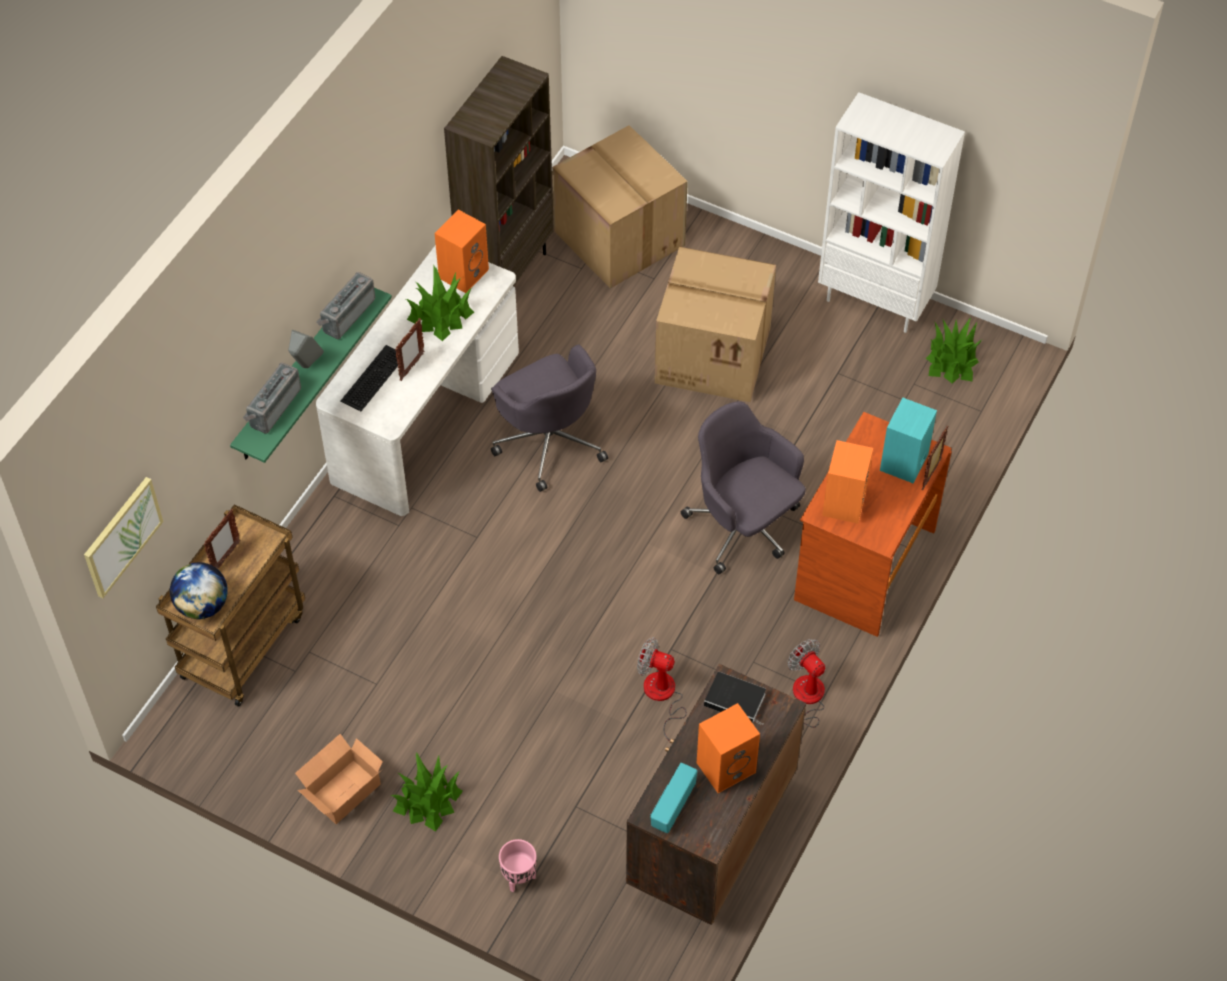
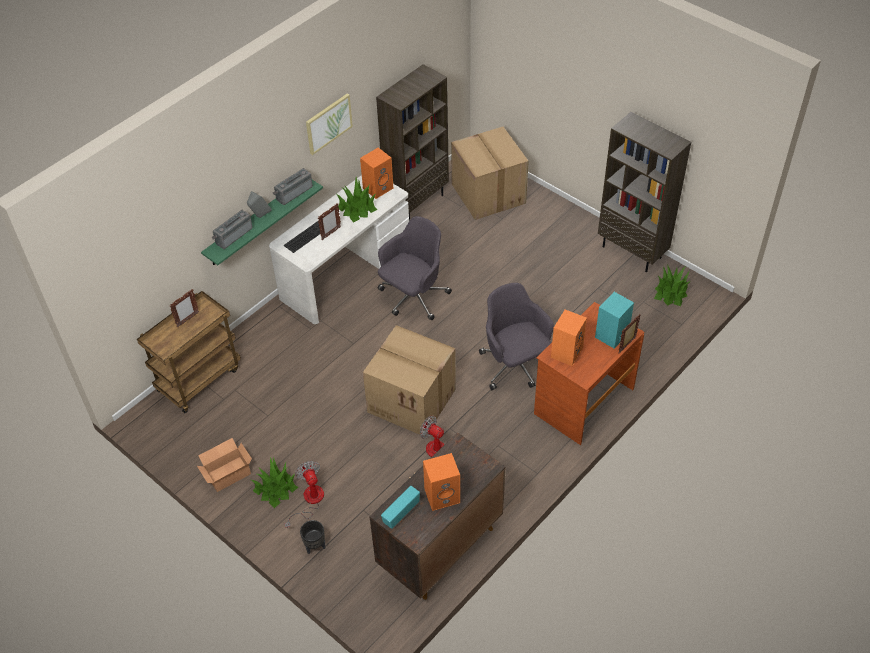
camera: 15 degrees right, 5 degrees down
picture [84,477,163,598] -> picture moved to [306,93,353,155]
globe [170,562,228,619] -> none
grey office chair [491,344,608,492] -> grey office chair turned 120 degrees counterclockwise [378,216,452,320]
pink planter [499,839,536,892] -> black planter [300,520,326,554]
cardboard box [655,247,776,402] -> cardboard box moved to [363,325,456,435]
book [704,672,766,725] -> none
fan [787,639,825,740] -> fan moved to [284,461,324,528]
white bookcase [818,92,965,333] -> brown bookcase [598,112,691,272]

